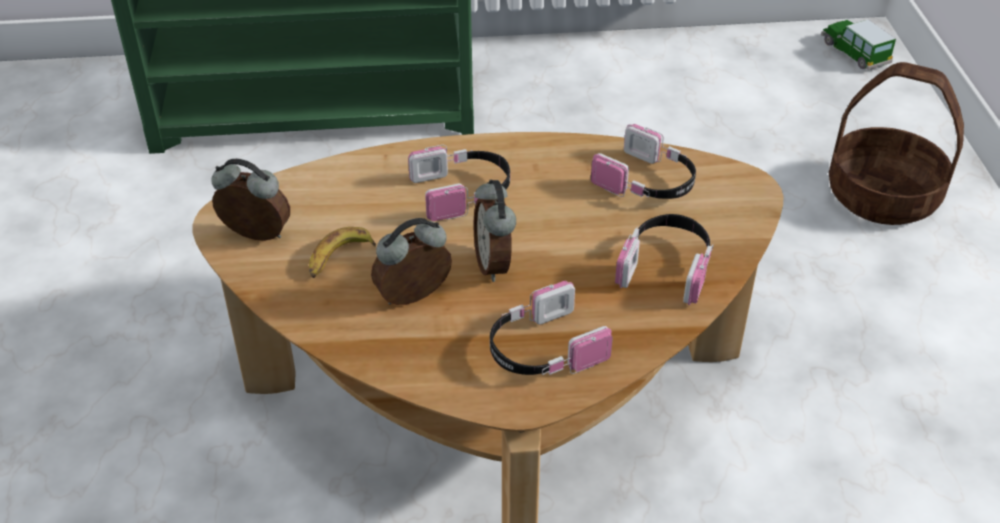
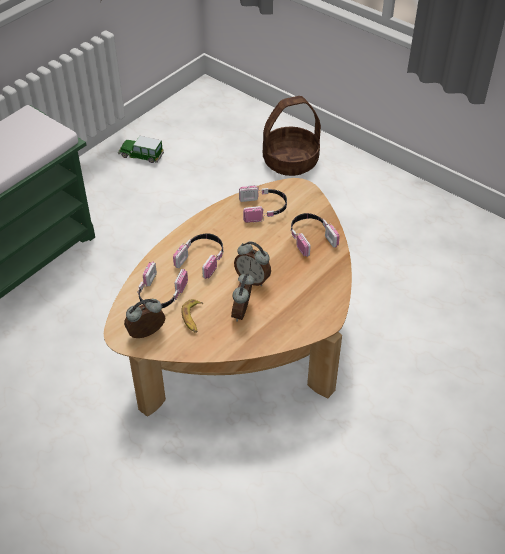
camera: 45 degrees left, 5 degrees up
headphones [490,281,613,375] -> headphones moved to [137,261,188,308]
toy car [821,19,896,70] -> toy car moved to [118,136,164,163]

